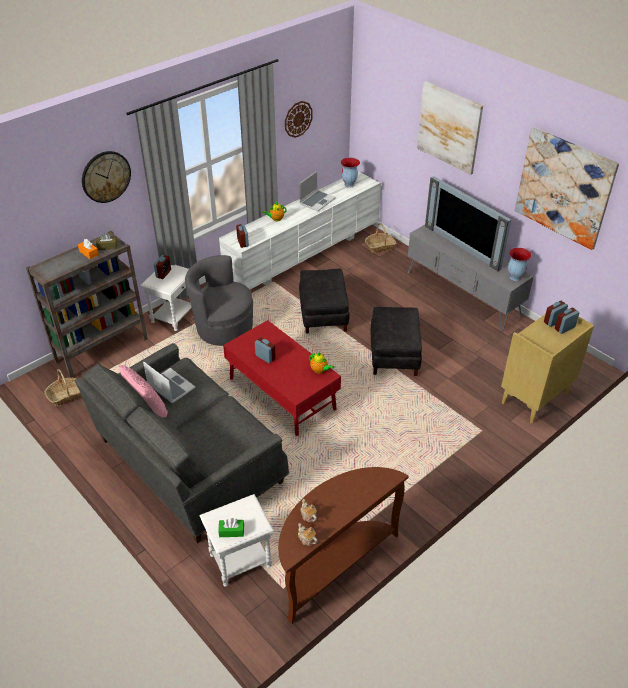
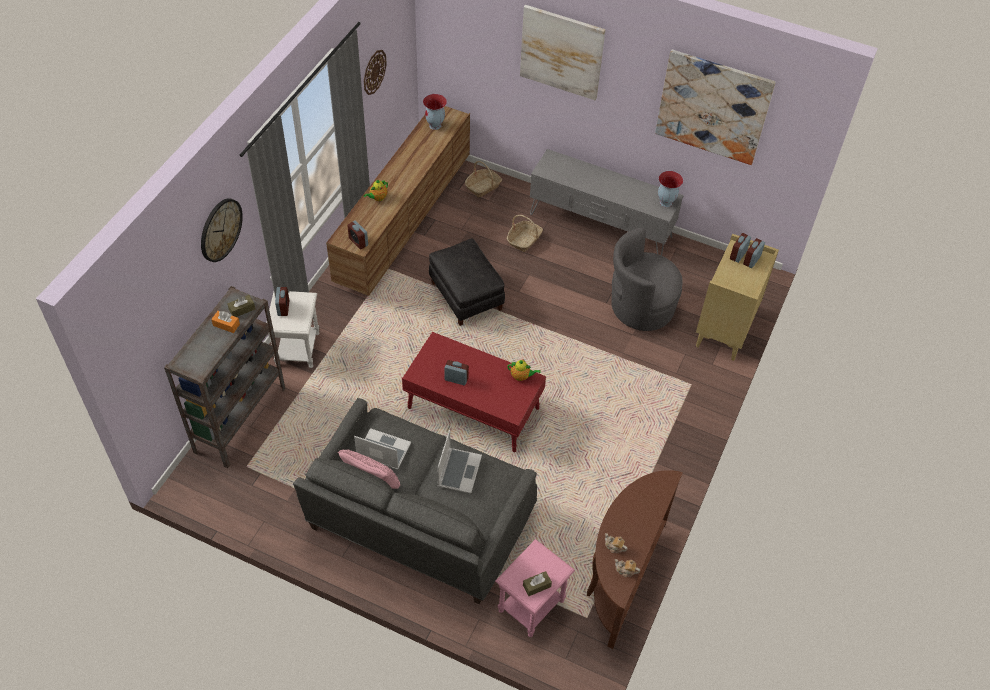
camera: 25 degrees left, 10 degrees up
basket [45,369,82,407] -> basket moved to [507,215,543,252]
grey armchair [185,255,253,346] -> grey armchair moved to [611,228,683,331]
white side table [199,494,274,587] -> pink side table [495,539,575,637]
green tissue box [218,518,244,537] -> brown tissue box [523,571,552,596]
white cabinet [219,171,381,290] -> brown cabinet [326,106,470,296]
laptop [299,170,336,211] -> laptop moved to [438,430,482,493]
black ottoman [371,307,422,376] -> none
television [425,176,511,271] -> none

